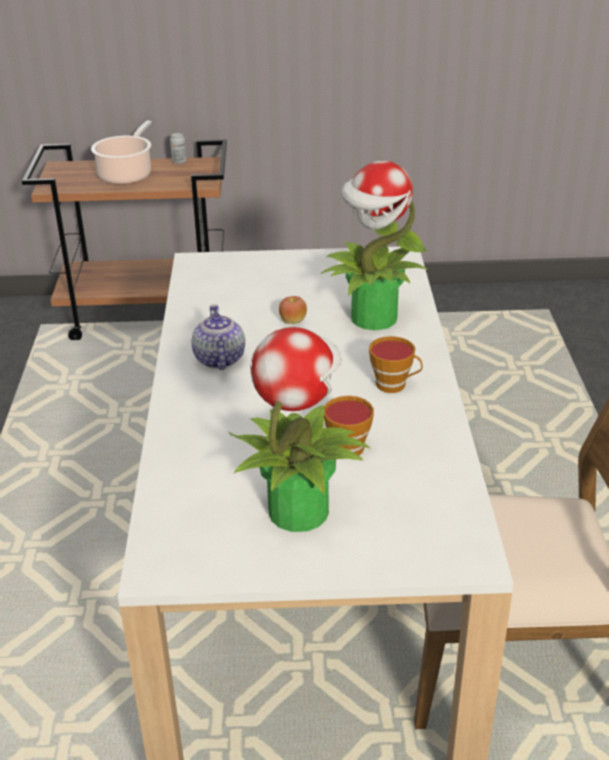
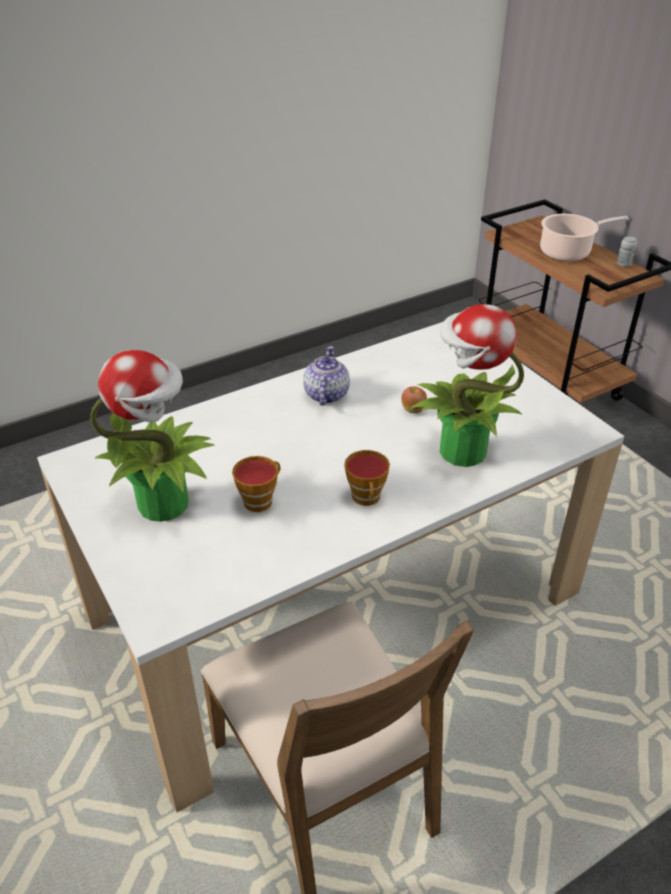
camera: 60 degrees right, 5 degrees up
teapot [191,304,245,370] -> teapot turned 45 degrees counterclockwise [303,346,350,406]

